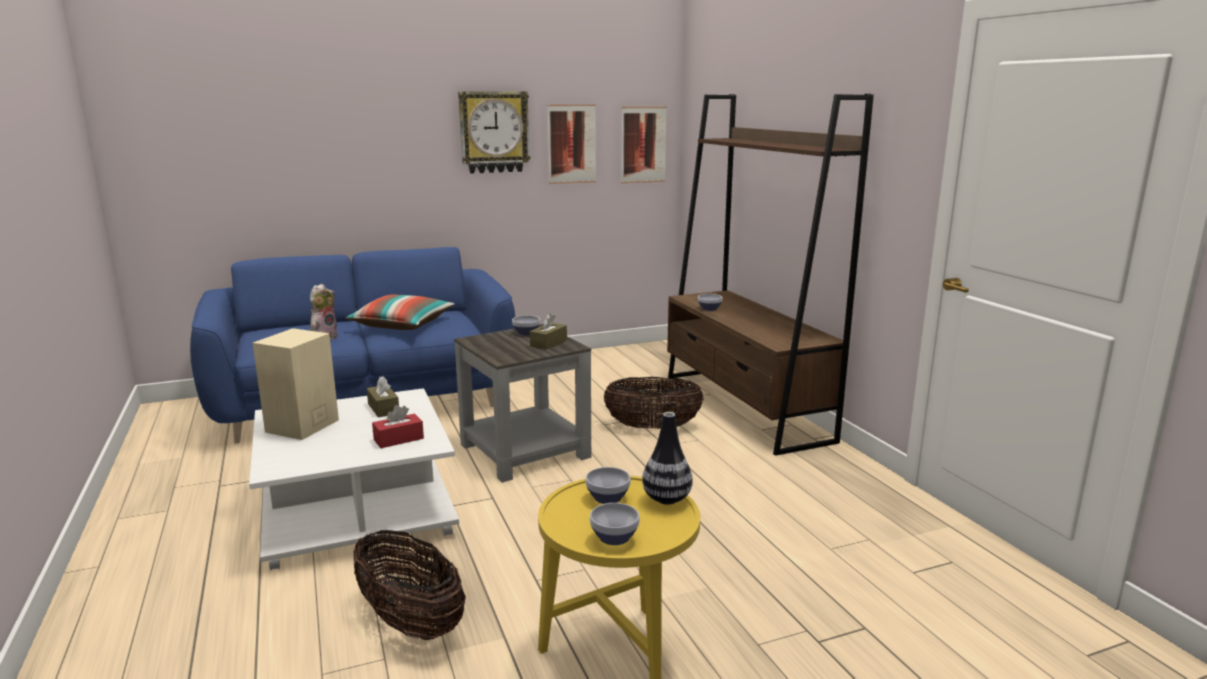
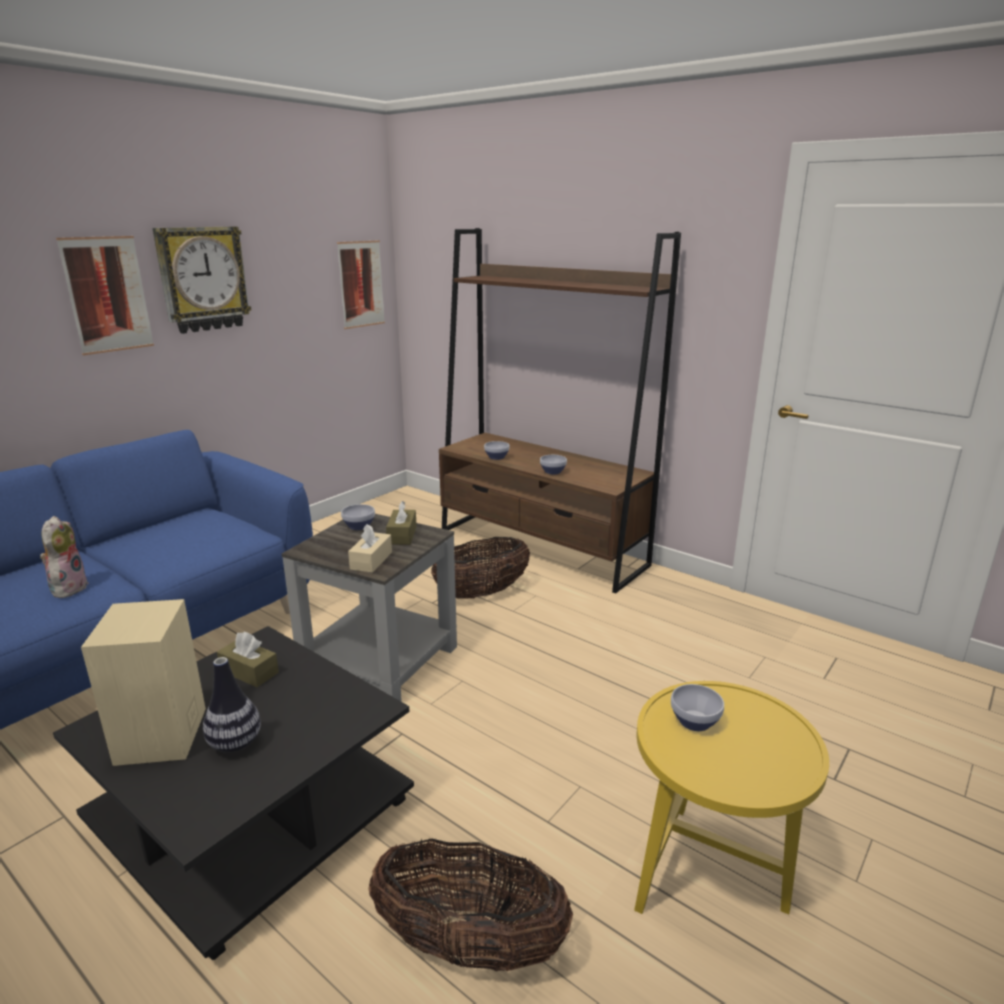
camera: 30 degrees left, 5 degrees up
white coffee table [249,388,459,570] -> black coffee table [53,626,414,960]
pillow [345,295,455,330] -> none
red tissue box [372,405,424,448] -> none
picture [547,104,596,184] -> picture moved to [56,236,154,356]
bowl [590,503,640,545] -> bowl moved to [540,455,567,475]
vase [642,412,693,505] -> vase moved to [203,657,261,753]
none -> beige tissue box [348,524,392,573]

